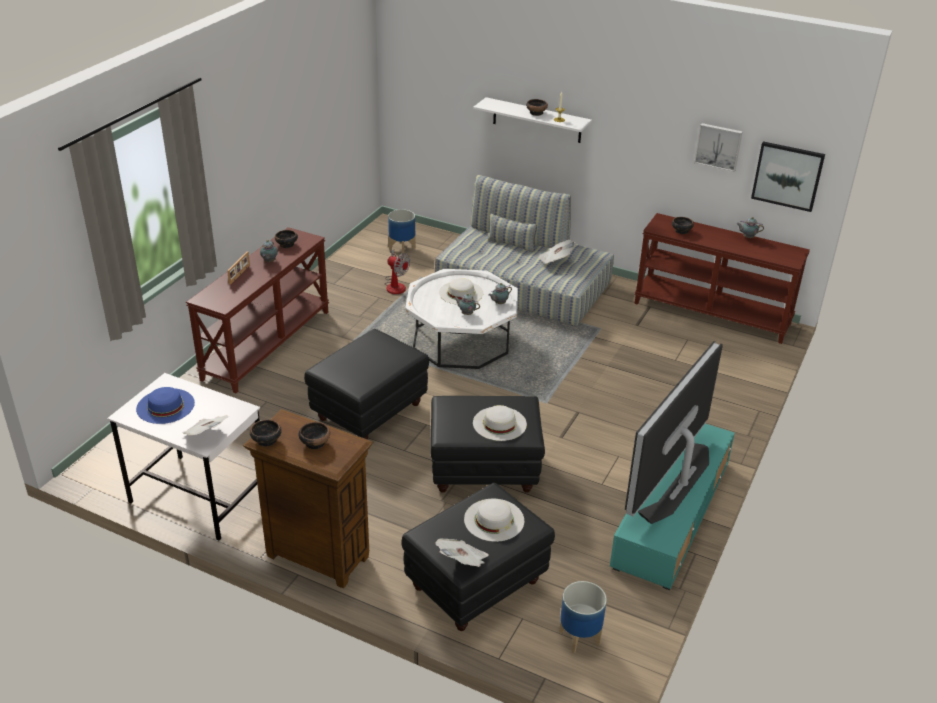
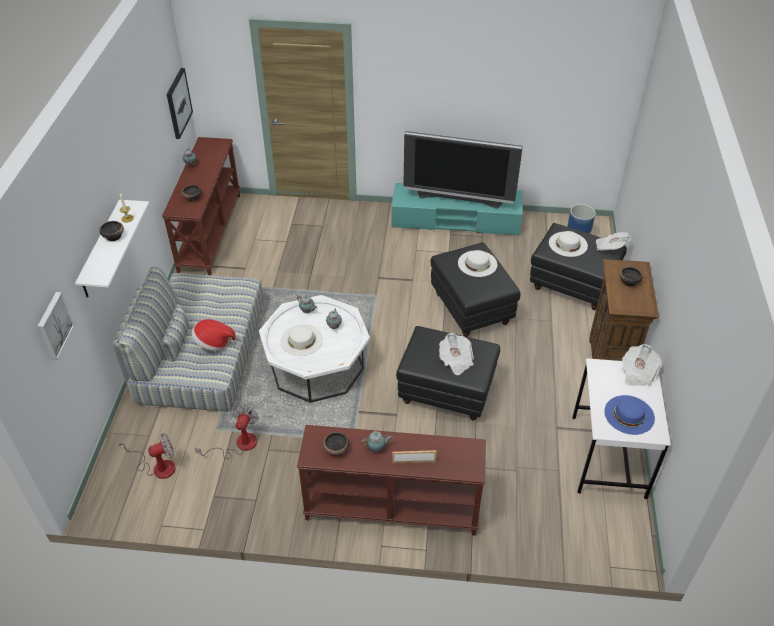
camera: 110 degrees left, 10 degrees up
bowl [250,420,282,447] -> none
planter [388,209,416,255] -> fan [117,433,175,479]
newspaper [539,240,576,264] -> newspaper moved to [439,333,474,375]
picture [694,123,743,172] -> picture moved to [37,292,74,360]
none -> hat [192,319,236,351]

